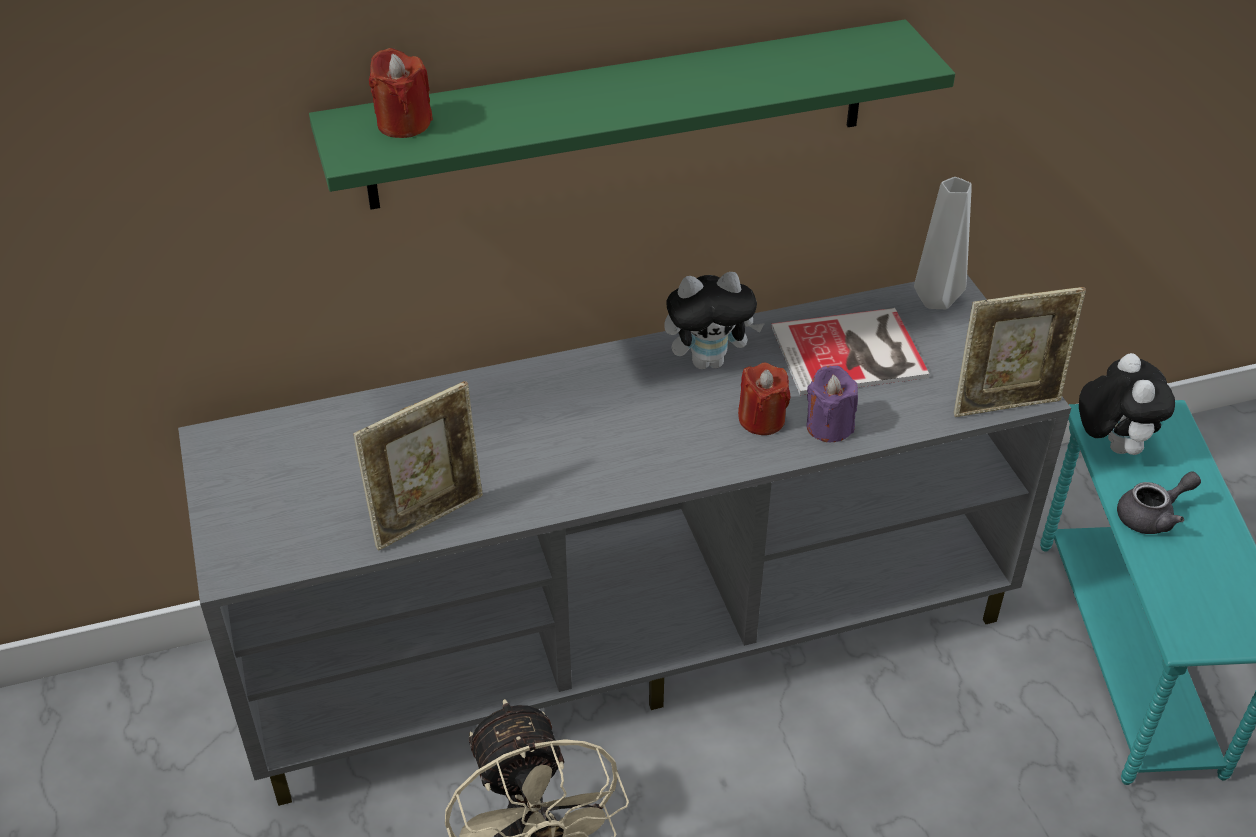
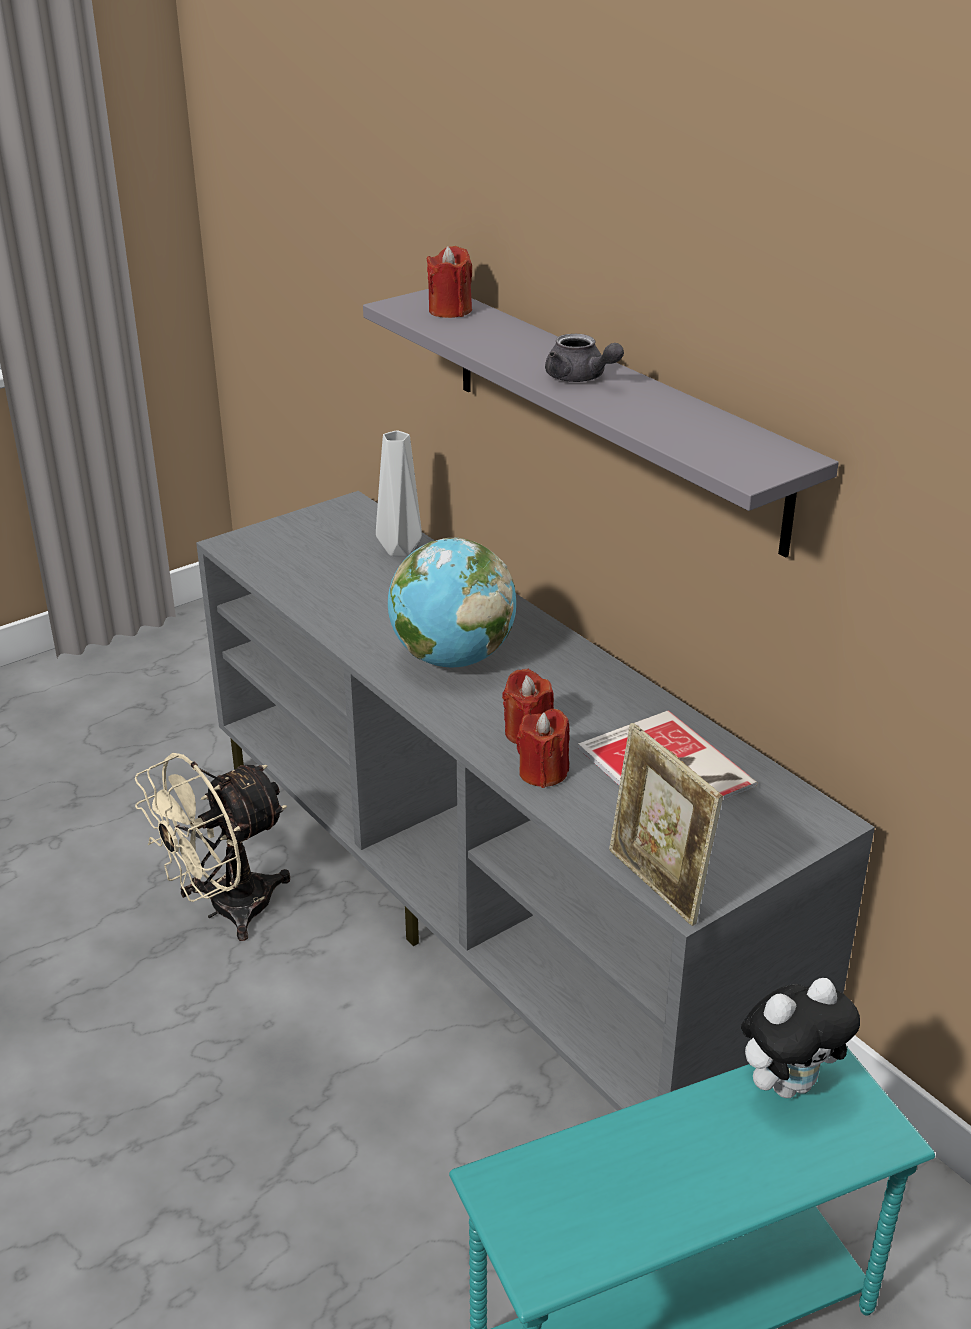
camera: 70 degrees right, 10 degrees down
green shelf [309,19,955,210] -> grey shelf [363,289,839,557]
picture frame [353,381,483,551] -> none
plush toy [664,272,765,369] -> none
purple candle [806,366,858,442] -> red candle [516,709,570,788]
grey vase [914,177,972,309] -> grey vase moved to [376,430,422,556]
grey teapot [1117,472,1201,534] -> grey teapot moved to [545,334,624,382]
none -> globe [388,538,516,667]

